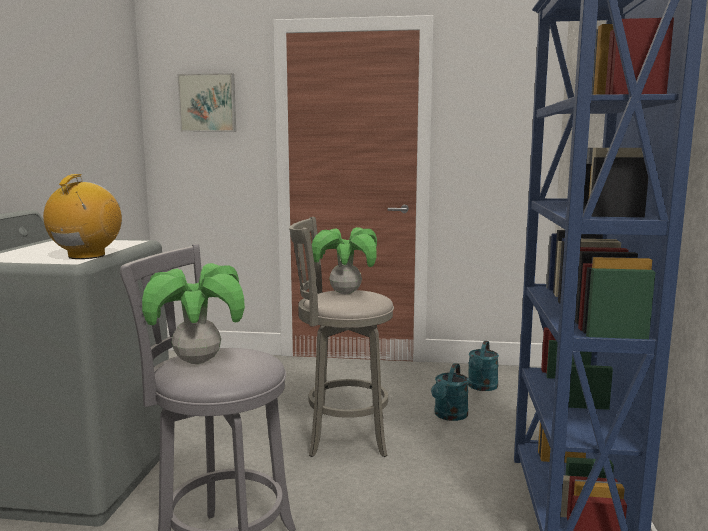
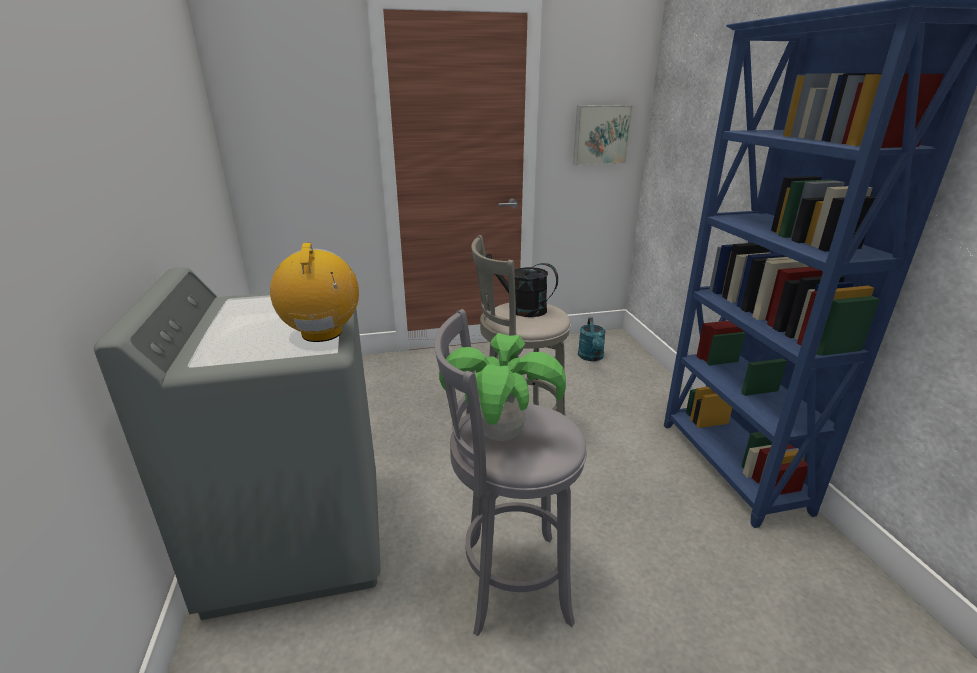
camera: 20 degrees left, 15 degrees up
picture [177,73,236,132] -> picture moved to [573,105,633,165]
potted plant [312,227,377,294] -> black watering can [486,254,558,317]
turquoise watering can [431,363,469,421] -> none

